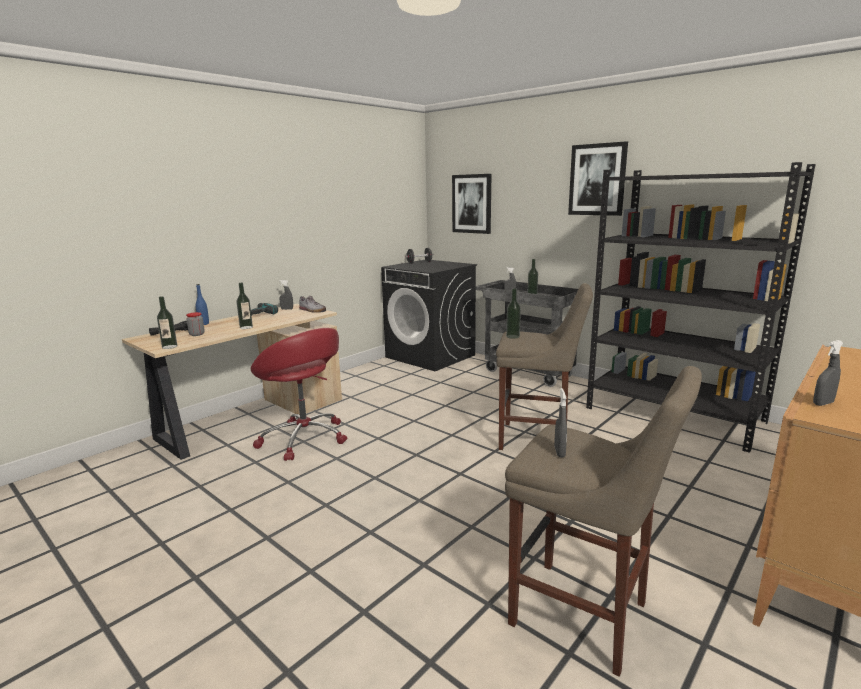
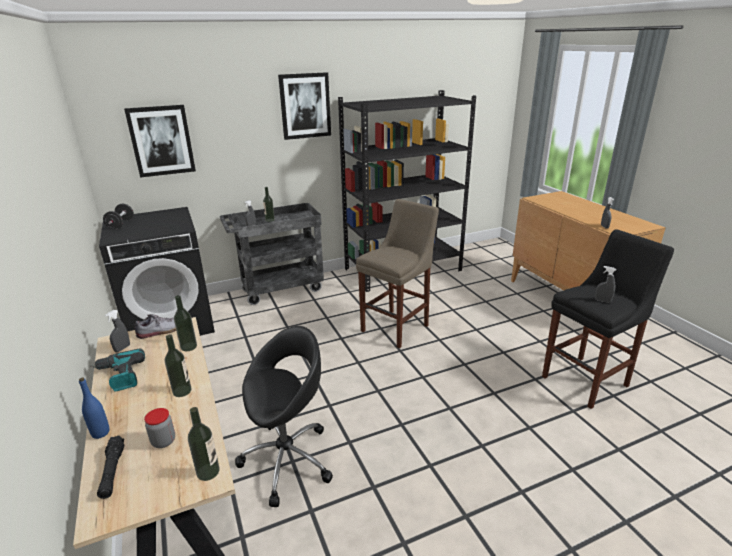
camera: 65 degrees left, 10 degrees up
red office chair [251,328,347,461] -> black office chair [235,326,333,507]
beige stool [505,366,702,677] -> black stool [542,229,674,409]
bottle [506,288,521,339] -> bottle moved to [174,295,197,351]

